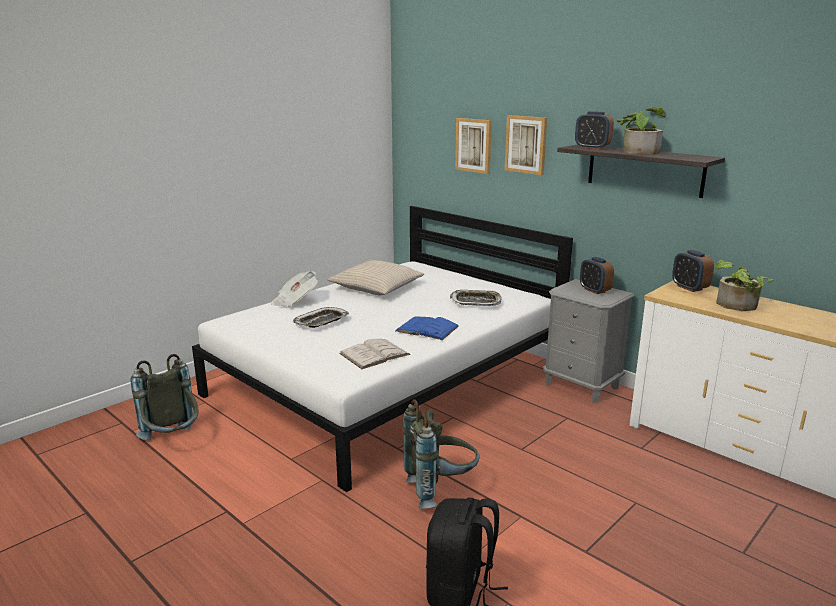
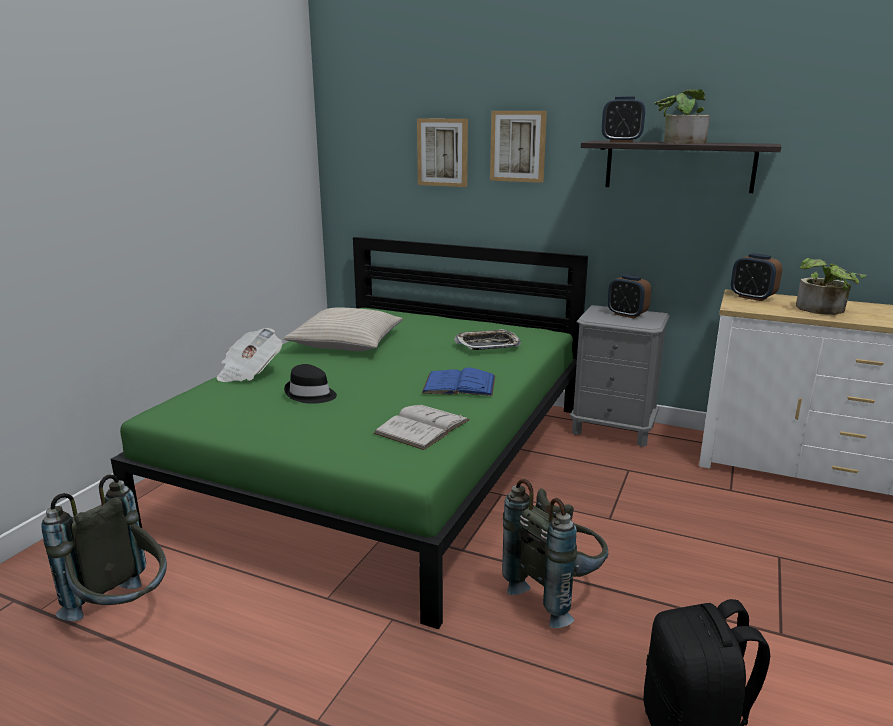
camera: 20 degrees left, 0 degrees up
white bed [192,206,573,492] -> green bed [111,237,588,629]
tray [293,307,349,328] -> black hat [284,364,337,404]

